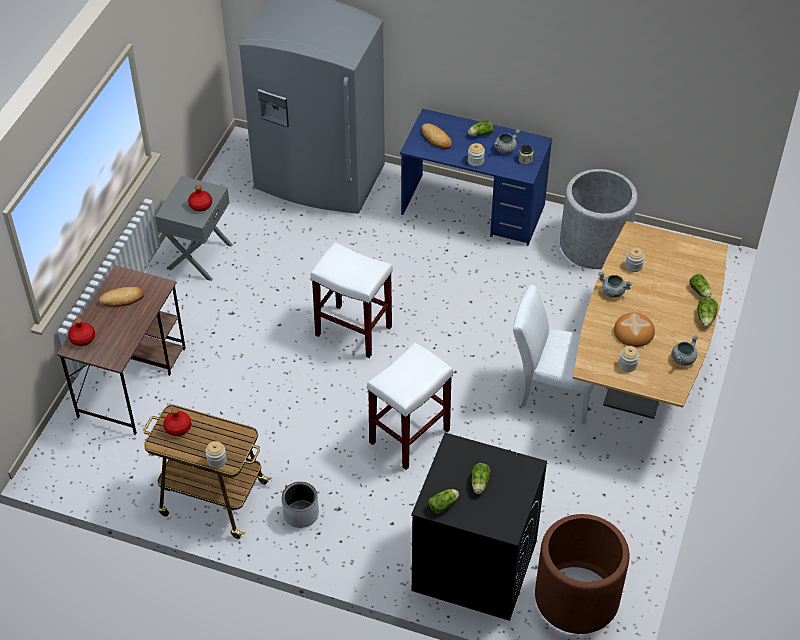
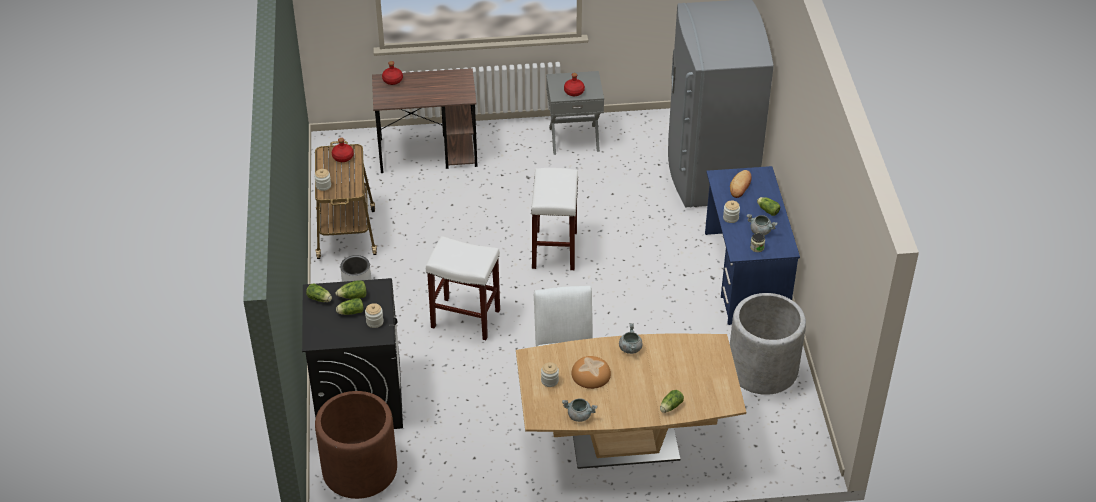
camera: 65 degrees right, 5 degrees down
bread [99,287,144,307] -> none
jar [625,247,645,272] -> jar moved to [365,303,384,328]
lettuce [697,298,718,327] -> lettuce moved to [335,280,367,299]

